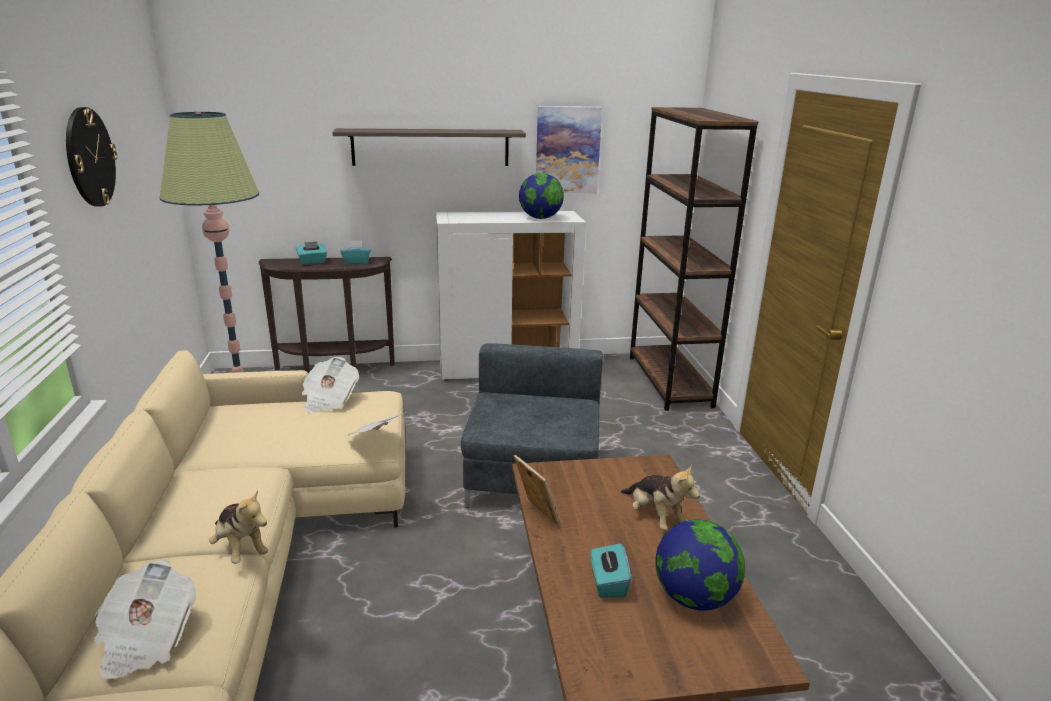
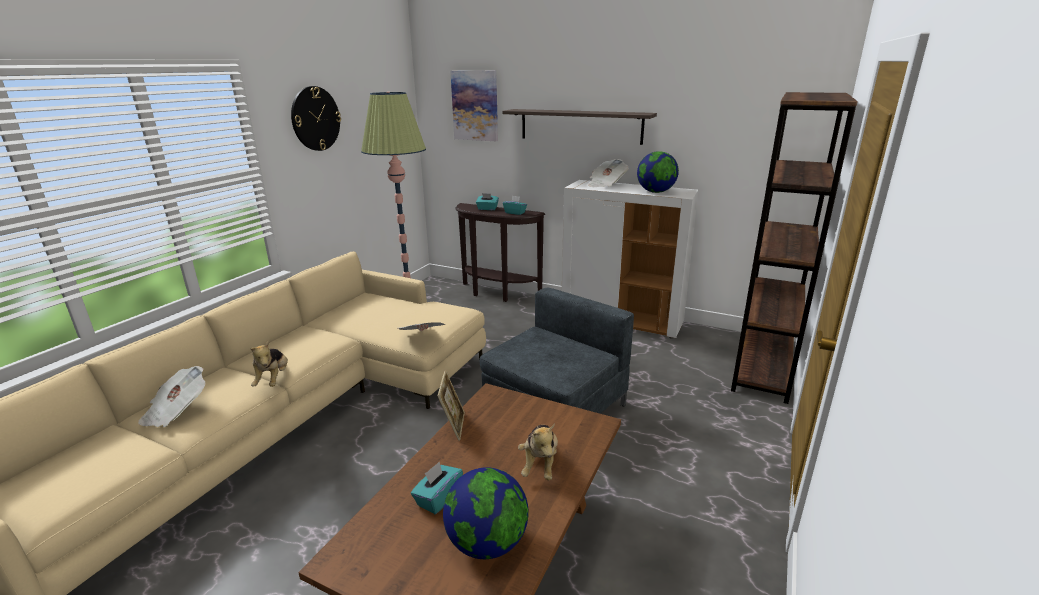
camera: 35 degrees right, 0 degrees up
newspaper [302,357,359,413] -> newspaper moved to [588,159,628,187]
picture [536,106,602,194] -> picture moved to [450,70,498,141]

